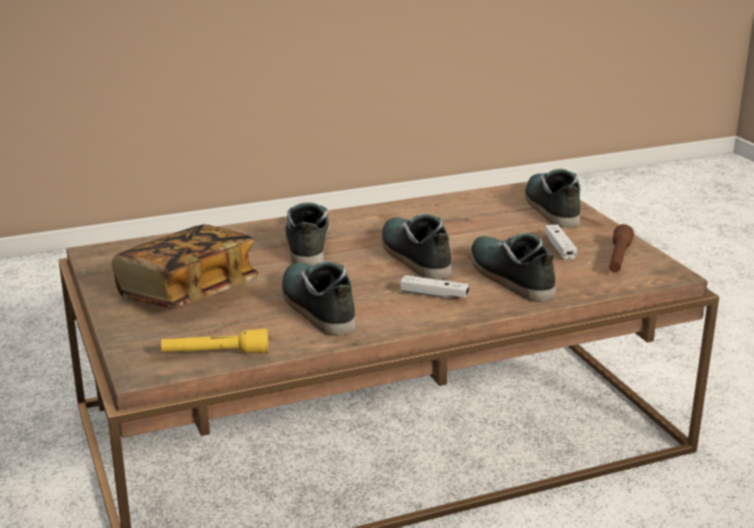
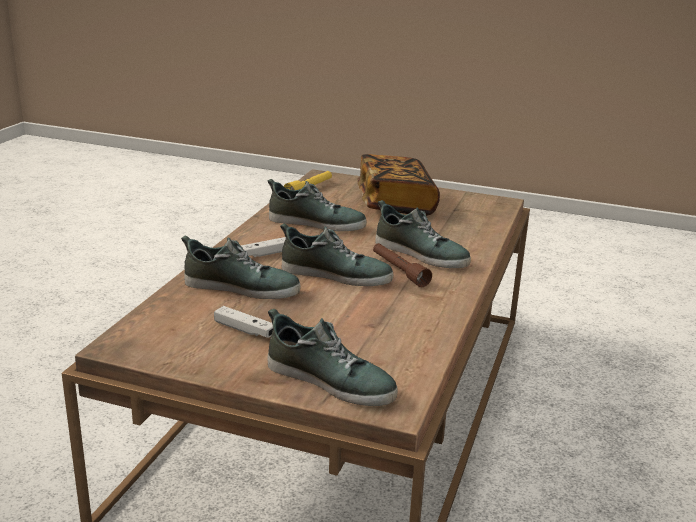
camera: 130 degrees right, 0 degrees up
brown flashlight [609,224,634,273] -> brown flashlight moved to [373,243,432,287]

